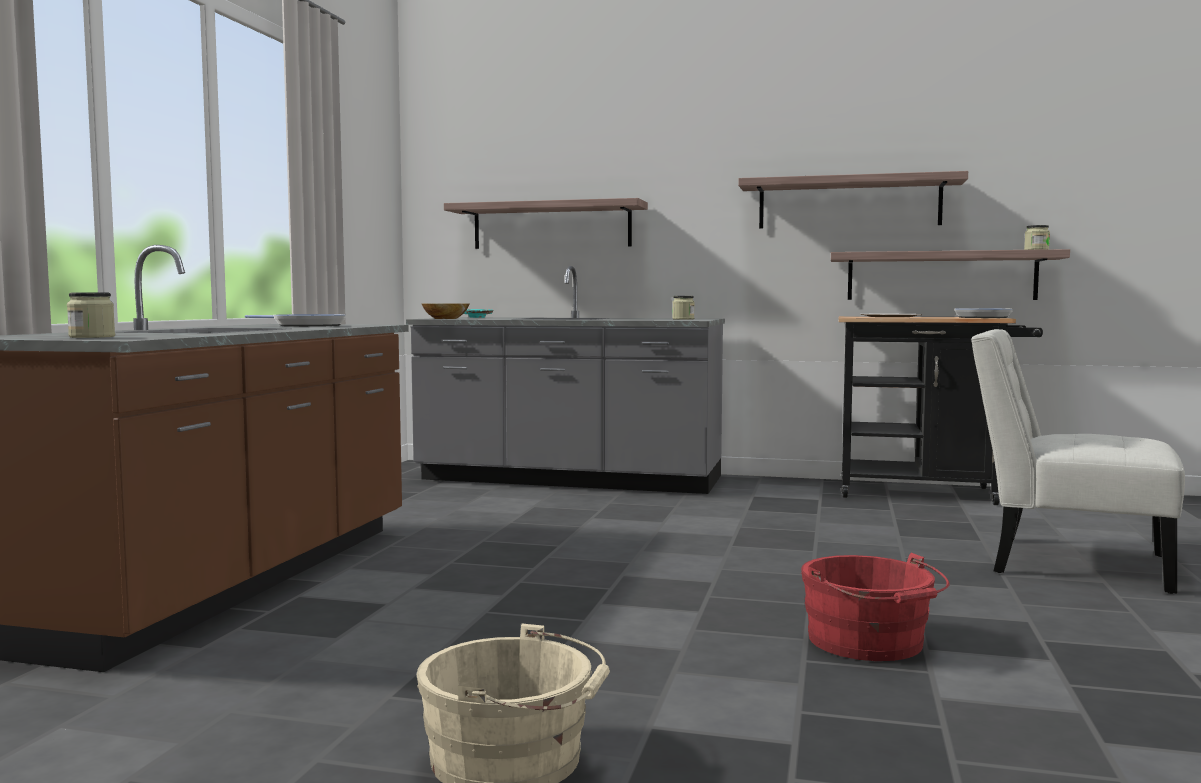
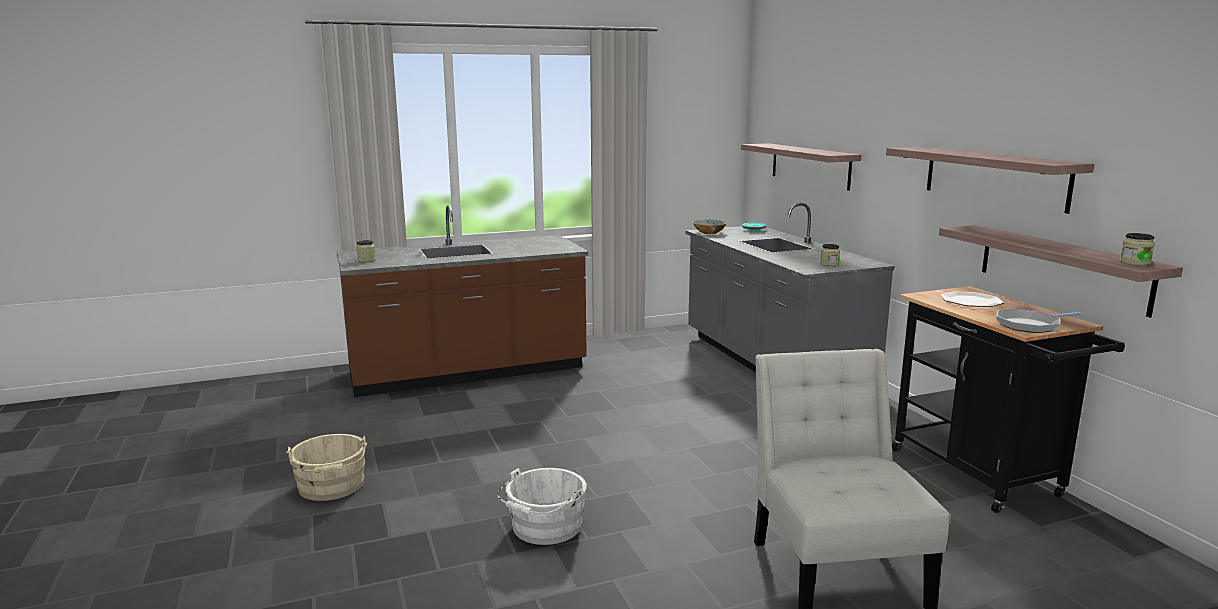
camera: 55 degrees right, 10 degrees up
frying pan [245,314,346,327] -> none
red bucket [801,553,949,661] -> white bucket [497,468,587,545]

